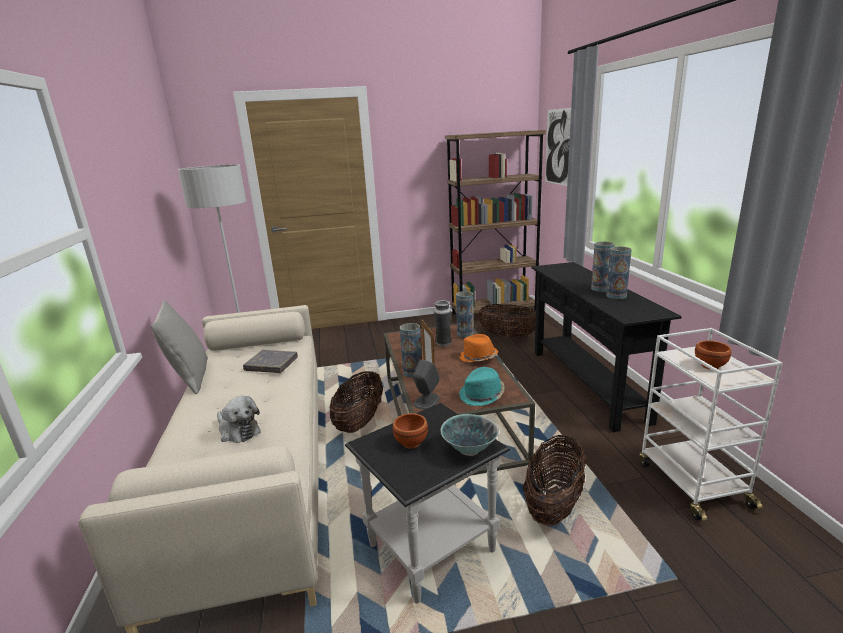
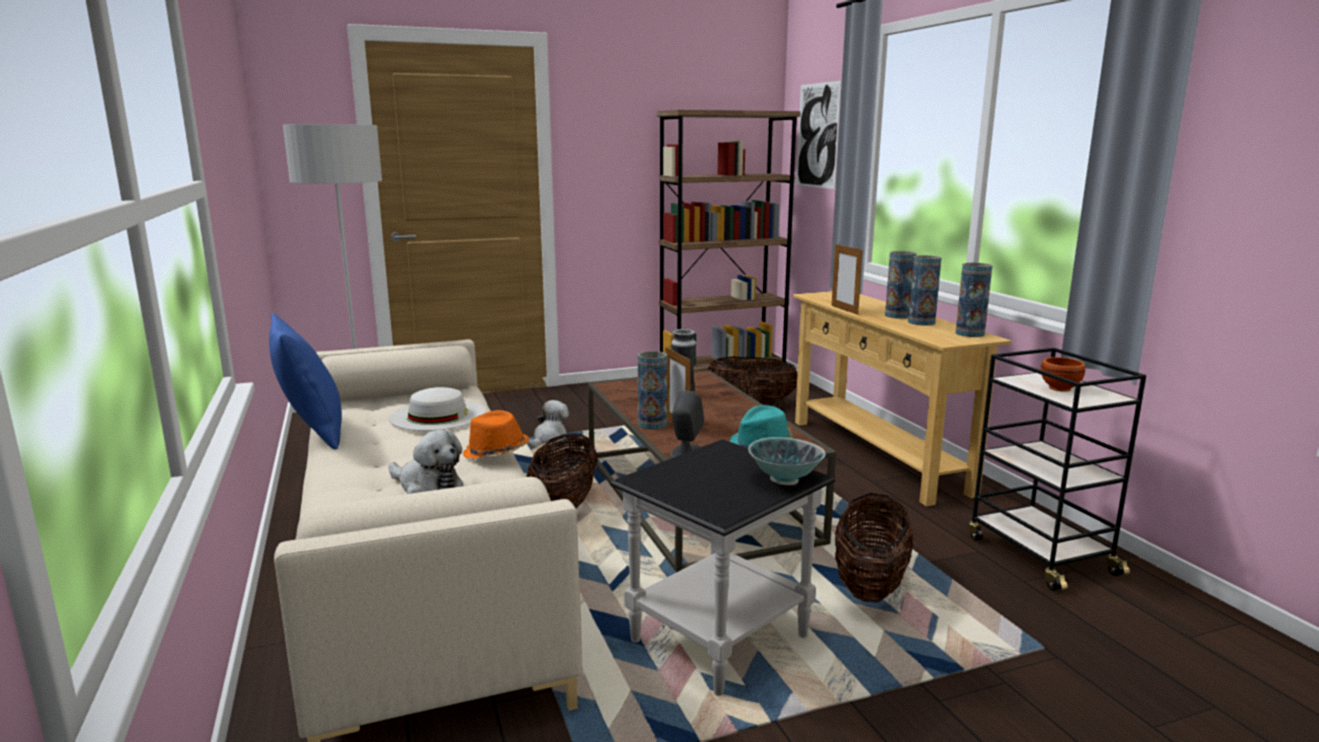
camera: 10 degrees left, 5 degrees down
grey pillow [151,300,208,394] -> blue pillow [269,313,342,449]
grey book [243,350,298,373] -> white hat [389,387,485,431]
brown bowl [393,413,428,449] -> none
vase [456,291,474,338] -> vase moved to [956,263,992,337]
orange hat [460,334,498,362] -> orange hat moved to [463,410,529,459]
black console table [531,262,682,432] -> beige console table [792,291,1012,507]
white cart [639,328,783,522] -> black cart [968,348,1146,591]
none -> plush toy [528,400,569,447]
none -> picture frame [832,244,863,315]

